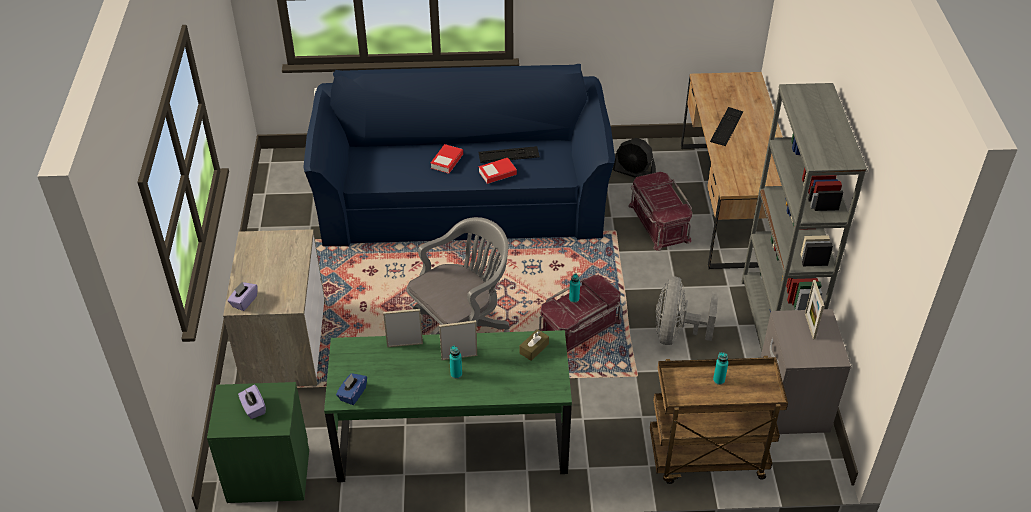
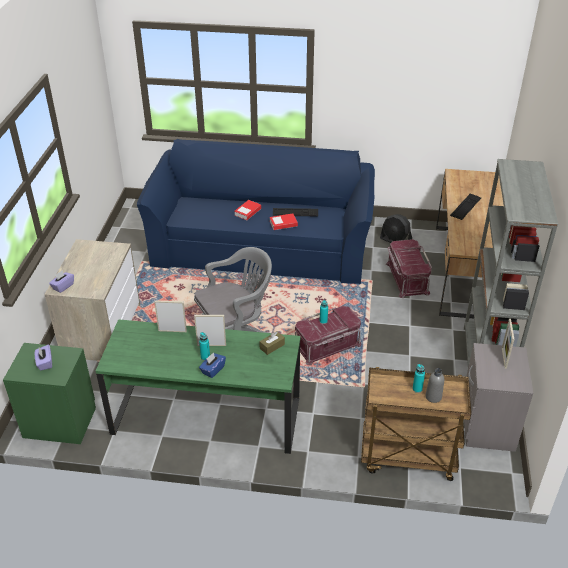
camera: 10 degrees right, 5 degrees down
blue tissue box [336,373,367,405] -> blue tissue box moved to [199,352,226,378]
grey fan [656,277,719,345] -> none
none -> grey bottle [426,368,444,403]

